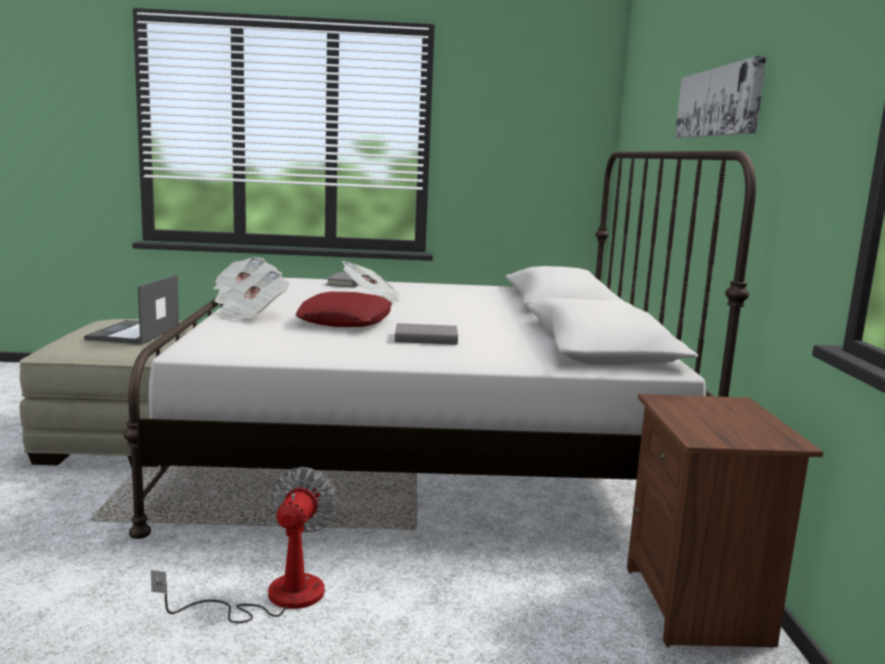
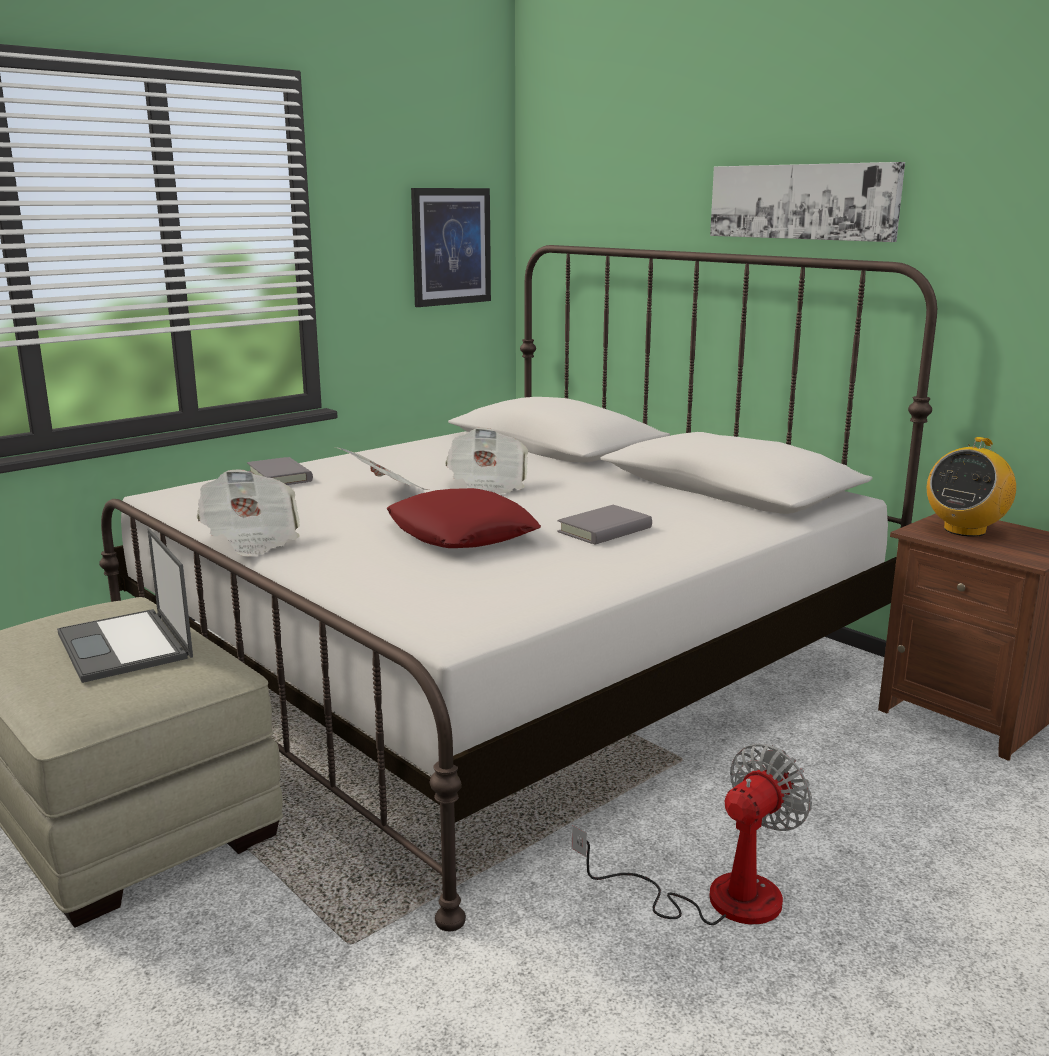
camera: 40 degrees left, 5 degrees up
fan [151,467,339,623] -> fan turned 75 degrees clockwise [572,744,812,925]
newspaper [214,270,289,320] -> newspaper moved to [445,428,528,494]
none -> picture [411,188,491,307]
none -> radio [927,437,1016,537]

